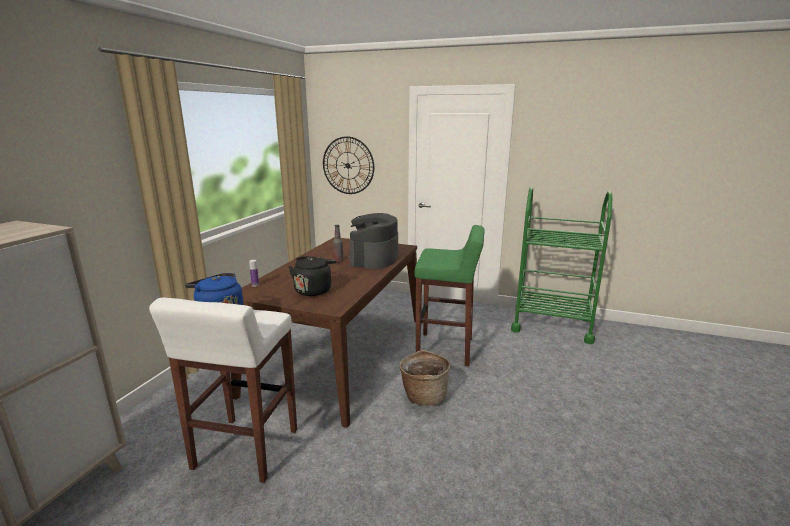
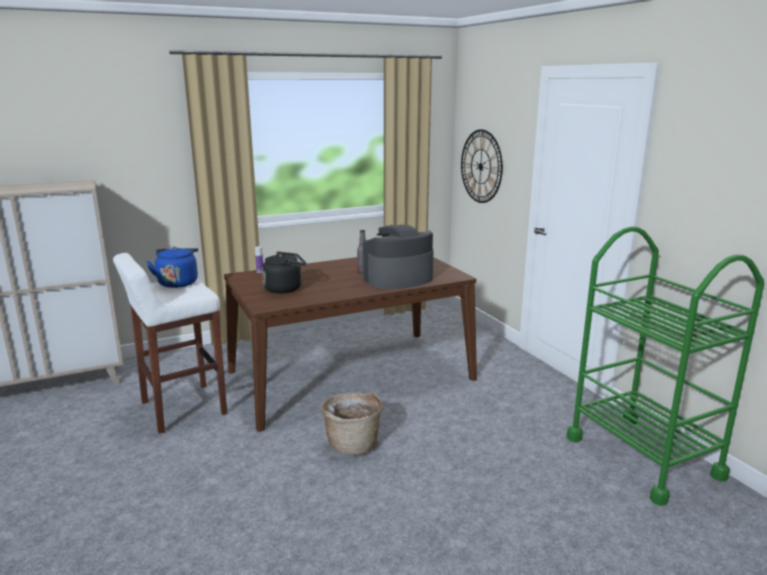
camera: 45 degrees right, 0 degrees up
green stool [414,225,485,366] -> none

